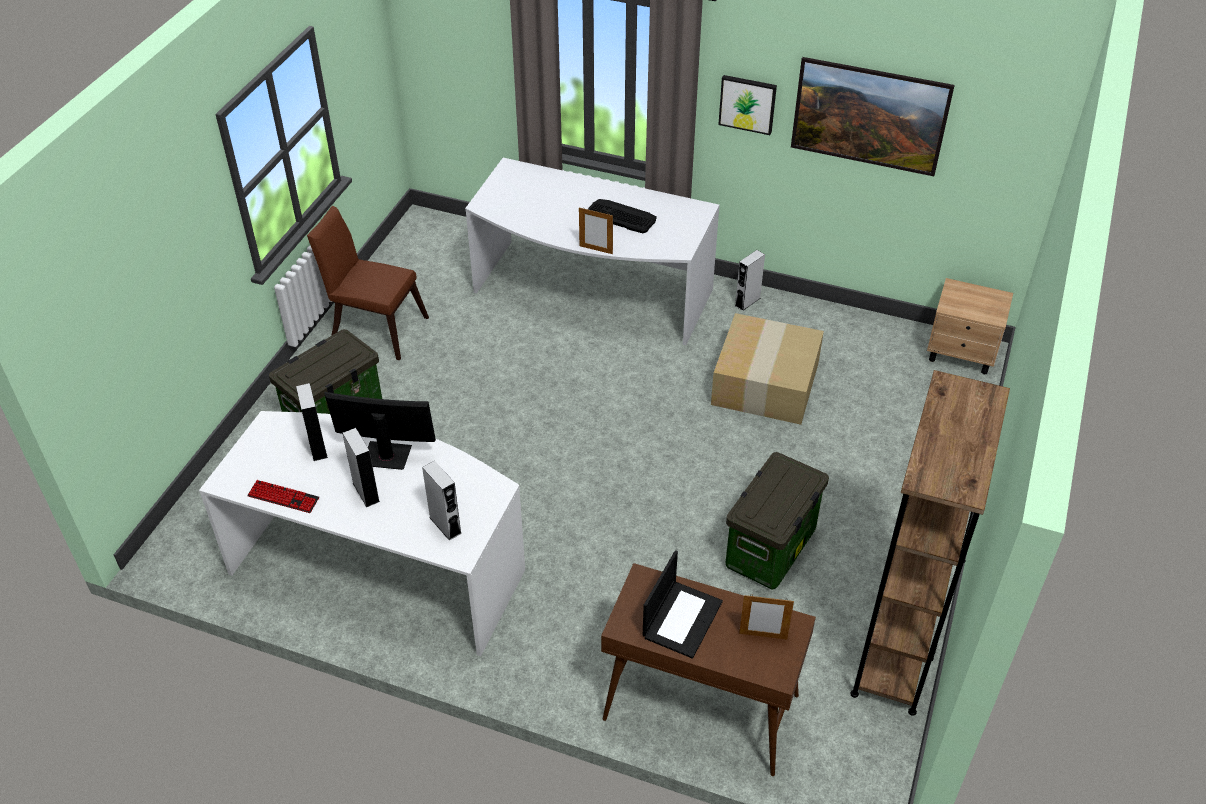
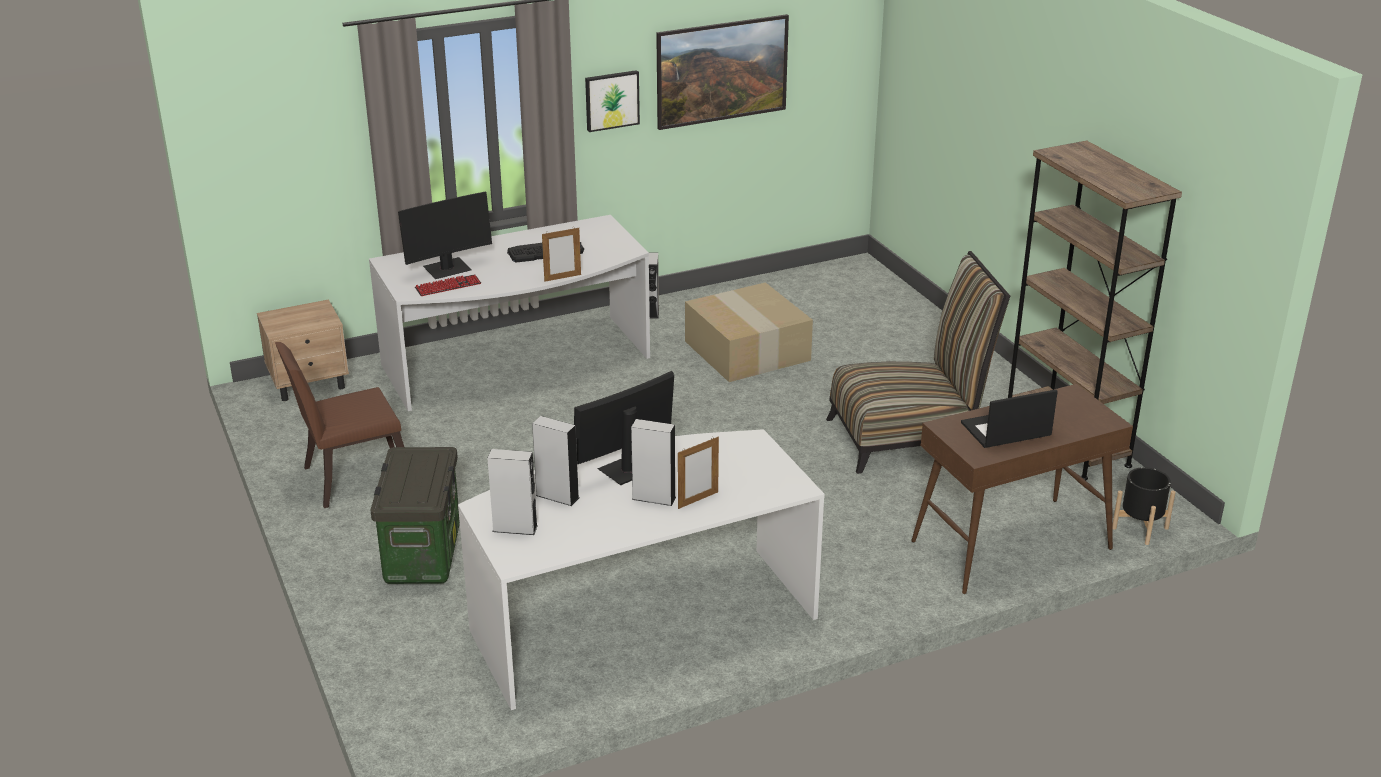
camera: 45 degrees left, 15 degrees down
keyboard [247,480,319,513] -> keyboard moved to [415,274,481,296]
grey speaker [422,461,462,541] -> grey speaker moved to [487,449,538,535]
laptop [643,550,723,659] -> laptop turned 90 degrees counterclockwise [961,390,1058,448]
storage box [726,452,829,589] -> chair [826,251,1010,474]
picture frame [739,594,794,639] -> picture frame moved to [678,437,719,509]
beige nightstand [927,278,1013,374] -> beige nightstand moved to [257,299,349,401]
none -> monitor [398,191,492,279]
none -> black planter [1112,467,1176,545]

